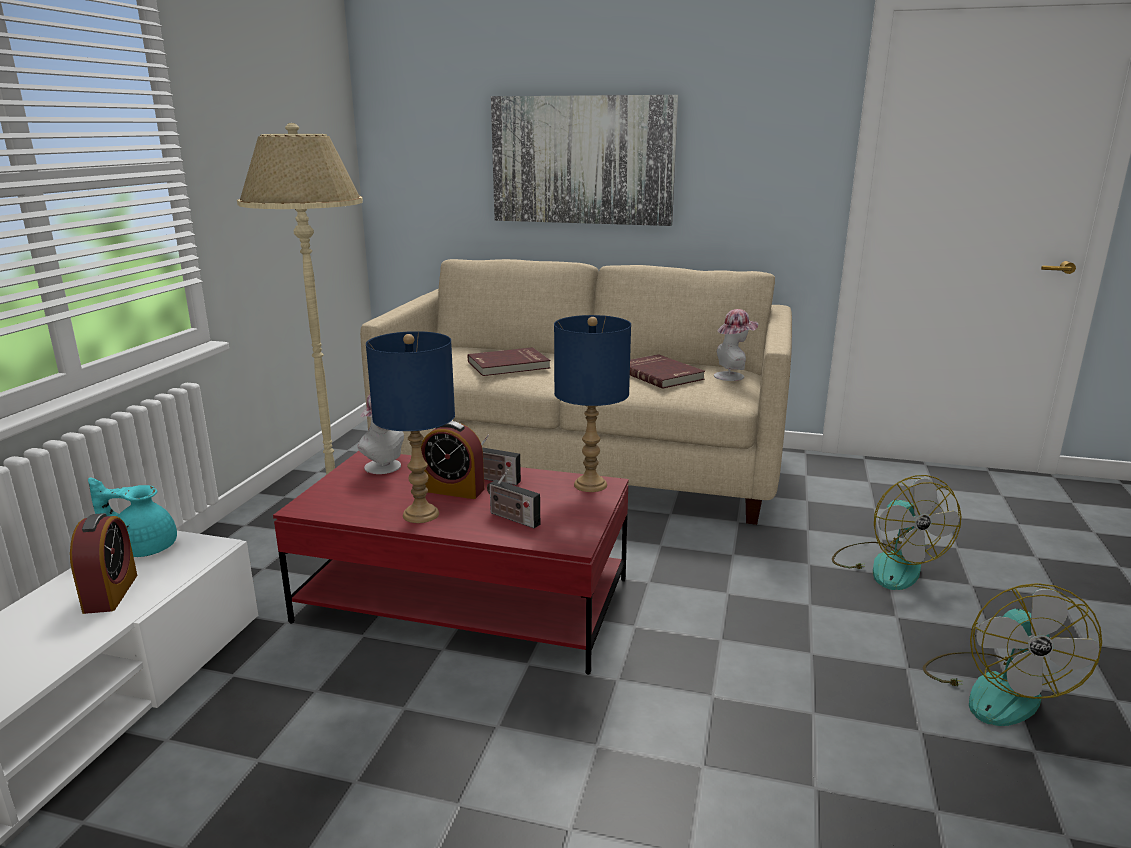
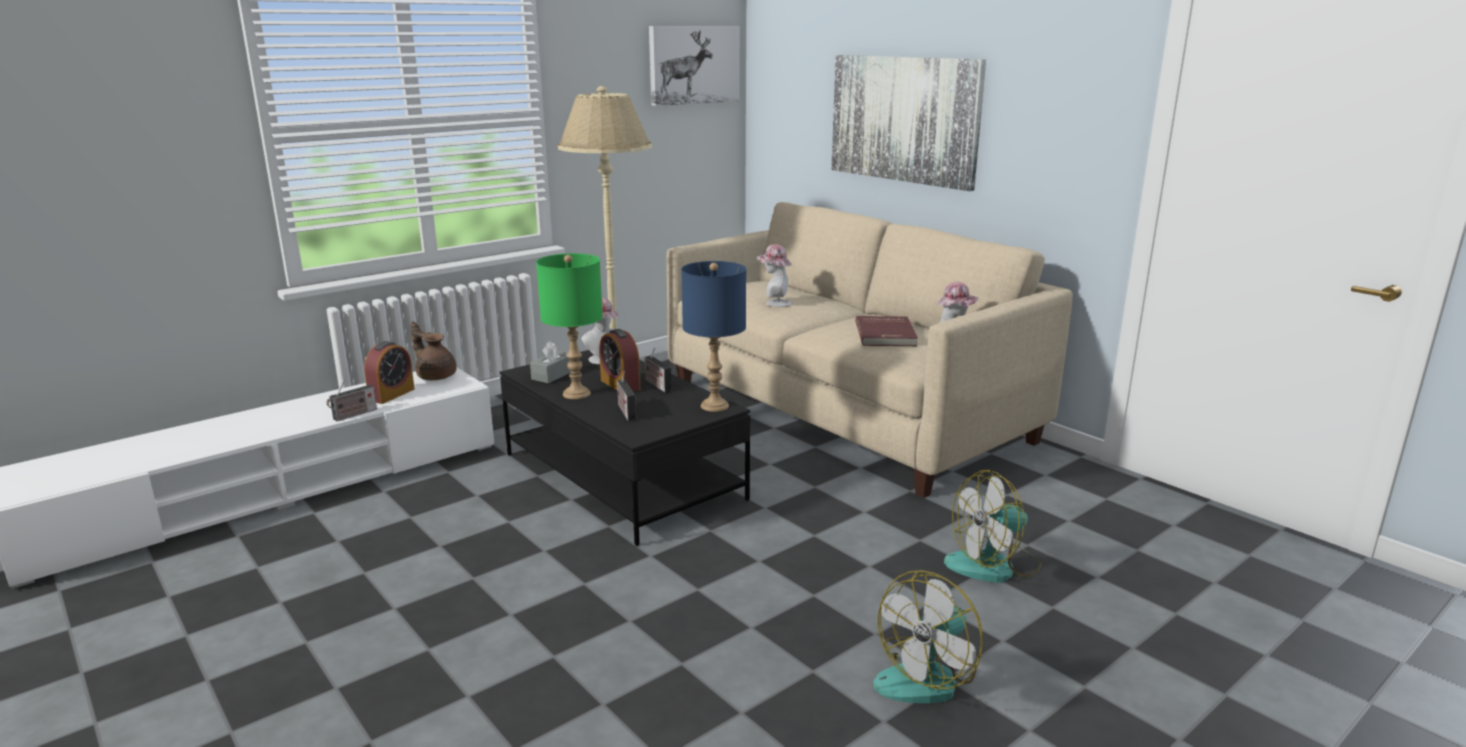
camera: 35 degrees right, 0 degrees up
turquoise teapot [88,477,177,557] -> brown teapot [411,321,456,380]
red coffee table [273,451,629,675] -> black coffee table [500,350,750,546]
blue table lamp [366,331,455,523] -> green table lamp [536,253,603,399]
red book [468,347,550,376] -> hat [757,244,792,307]
fan [832,475,961,590] -> fan turned 45 degrees clockwise [944,470,1042,583]
none -> radio [327,380,377,421]
none -> grey tissue box [530,341,571,383]
none -> picture [649,26,740,106]

